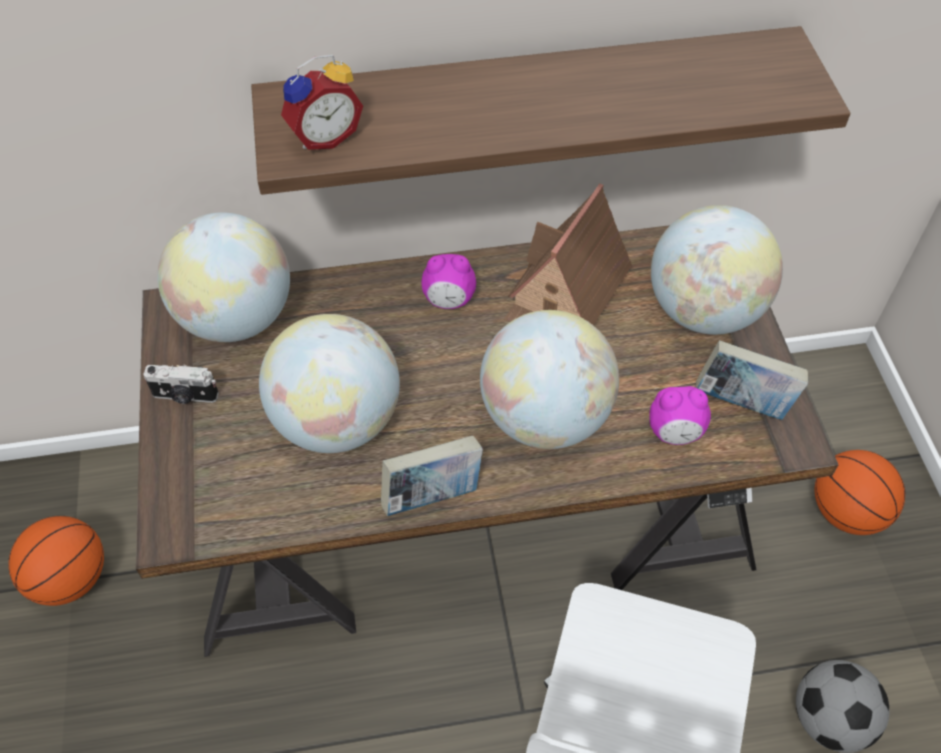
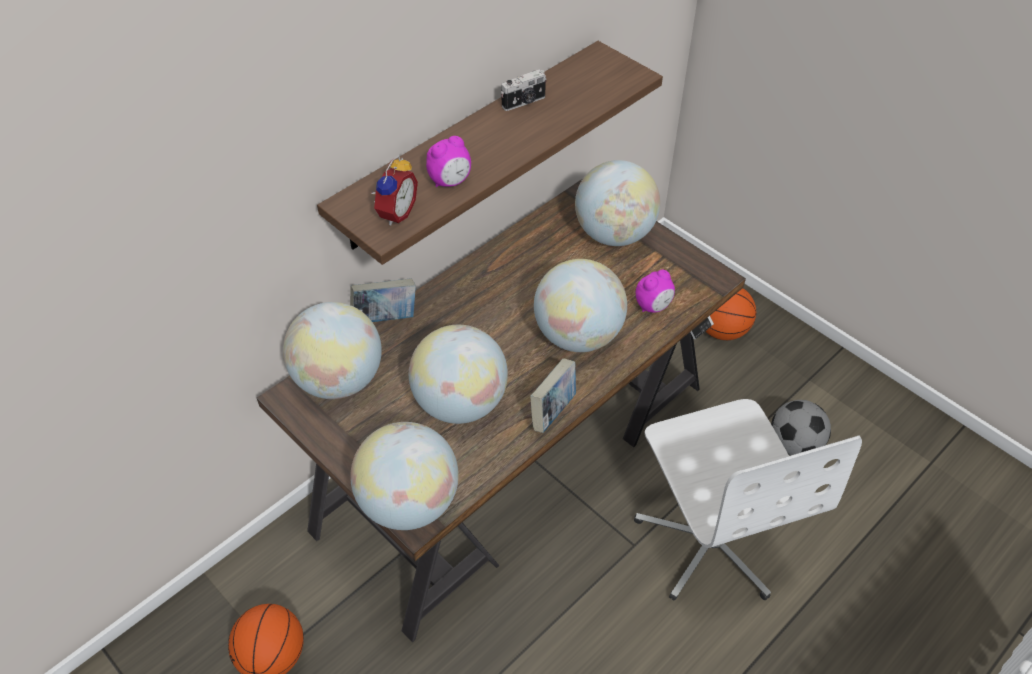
camera: 35 degrees left, 5 degrees down
camera [143,365,219,404] -> camera moved to [501,69,546,111]
alarm clock [421,254,476,309] -> alarm clock moved to [426,136,471,187]
toy house [504,183,632,325] -> none
book [696,340,808,420] -> book moved to [350,278,416,322]
none -> globe [350,422,459,530]

